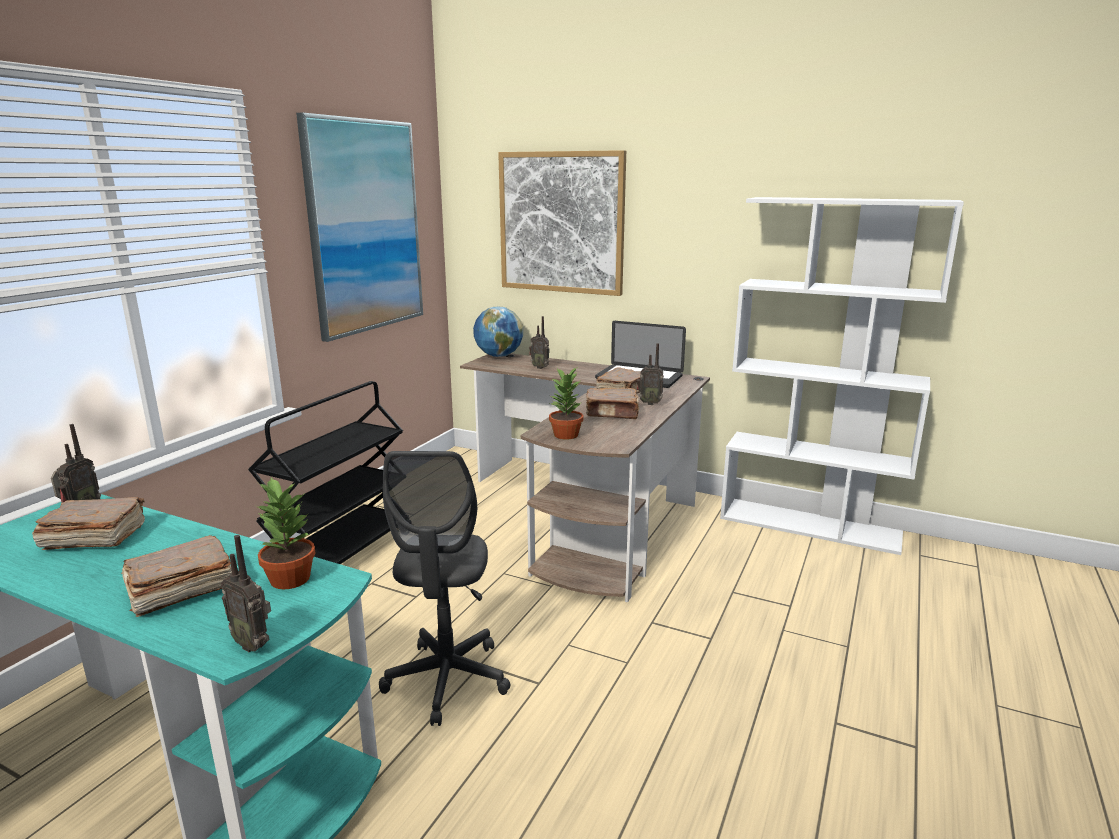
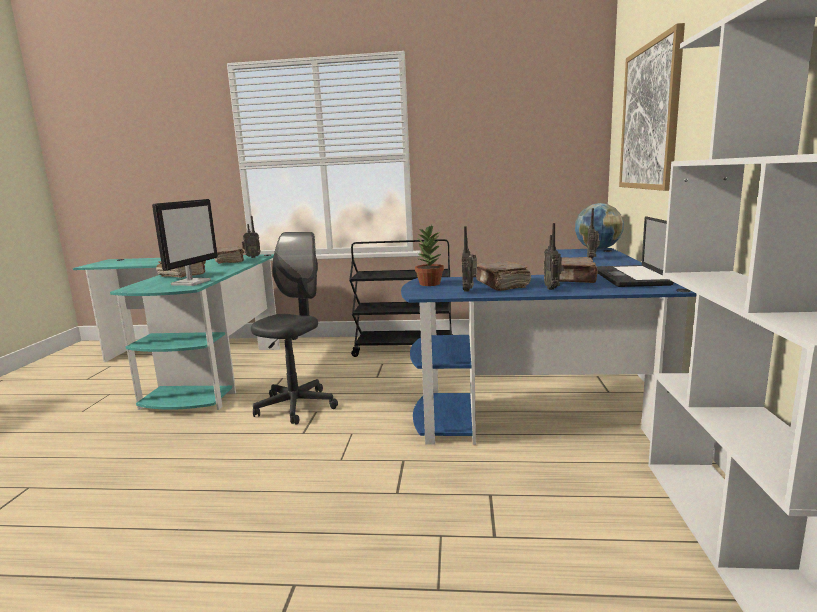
camera: 70 degrees right, 5 degrees down
radio [221,535,271,652] -> radio moved to [462,226,477,292]
potted plant [256,477,315,589] -> monitor [152,199,218,286]
picture [296,112,423,342] -> none
grey office chair [379,451,510,726] -> grey office chair turned 135 degrees clockwise [251,232,338,425]
brown desk [460,353,710,602] -> blue desk [401,248,697,445]

